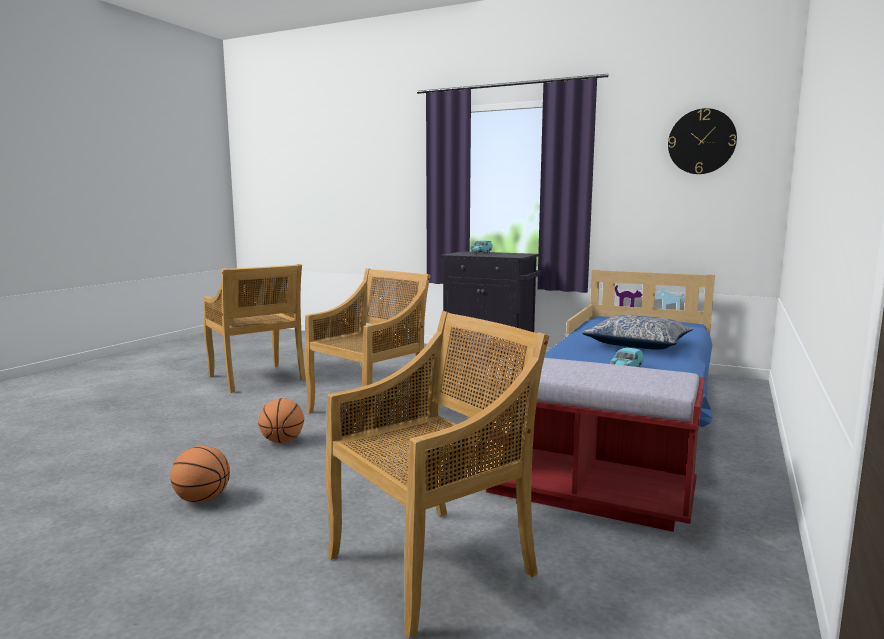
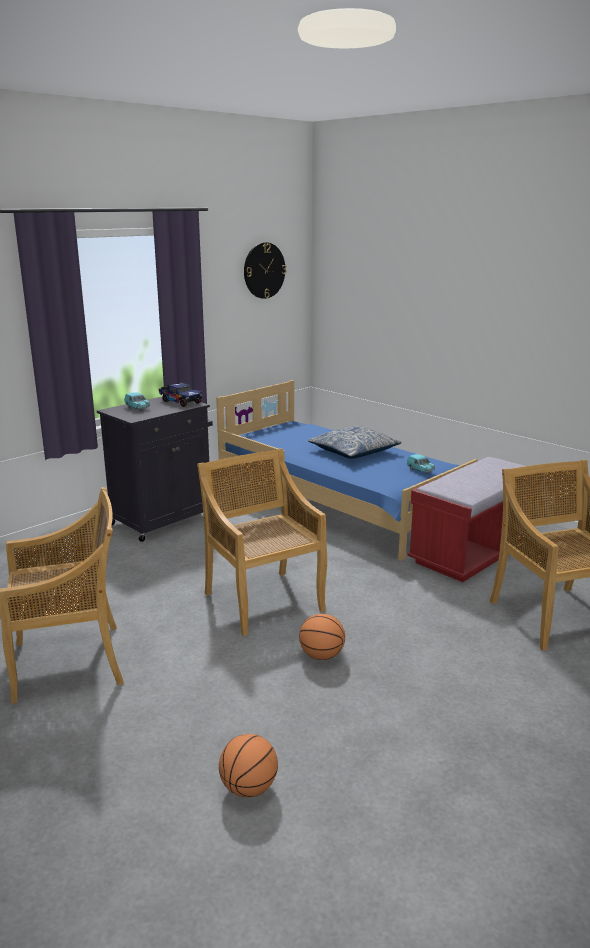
camera: 70 degrees left, 10 degrees up
basketball [170,446,230,502] -> basketball moved to [219,734,278,797]
none -> toy truck [159,383,202,407]

